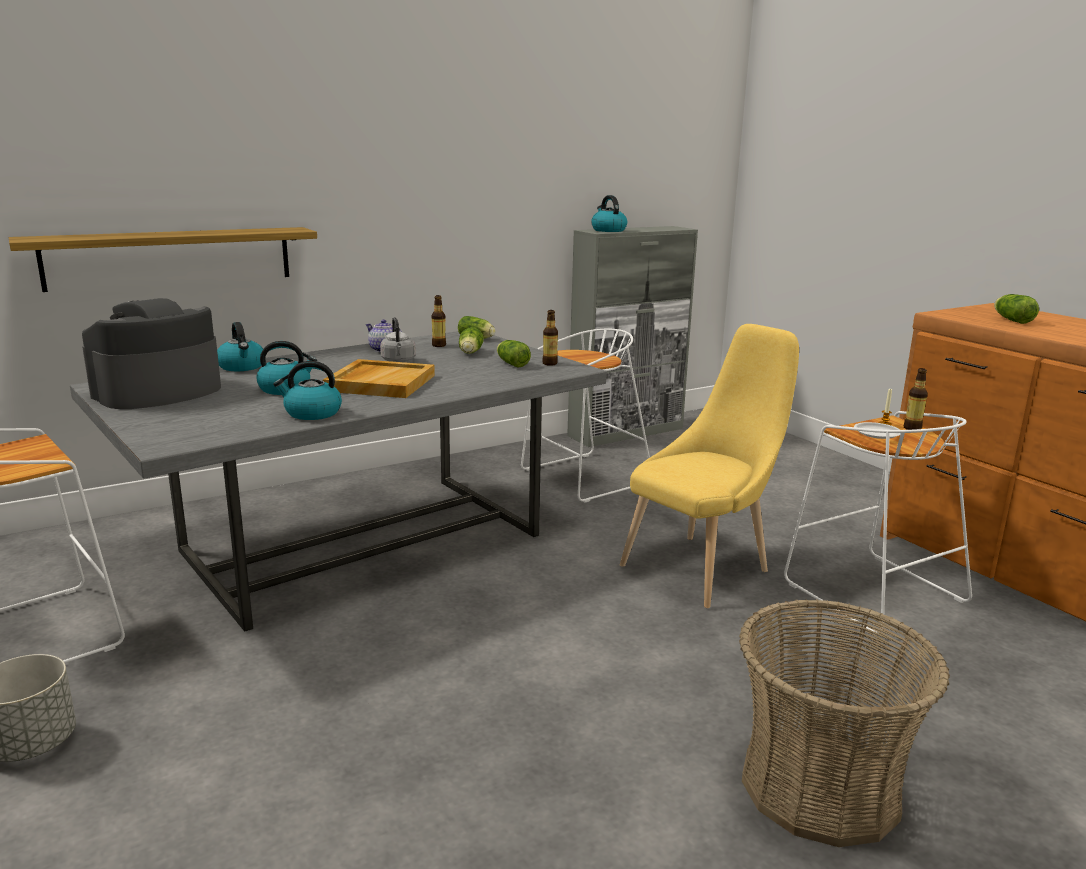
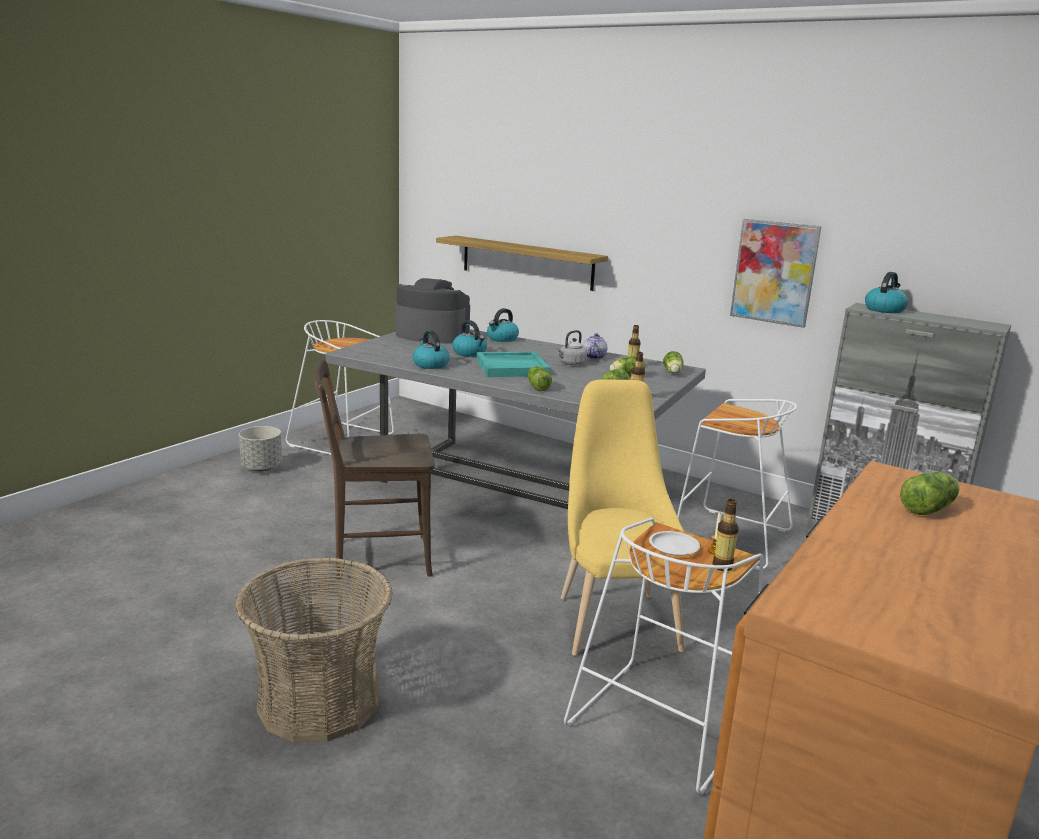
camera: 65 degrees right, 0 degrees up
beige tray [323,359,435,398] -> turquoise tray [477,351,550,377]
yellow chair [620,324,799,608] -> yellow chair turned 120 degrees counterclockwise [561,379,684,656]
none -> brown chair [314,360,435,580]
none -> lettuce [528,366,552,391]
none -> picture [730,219,822,328]

